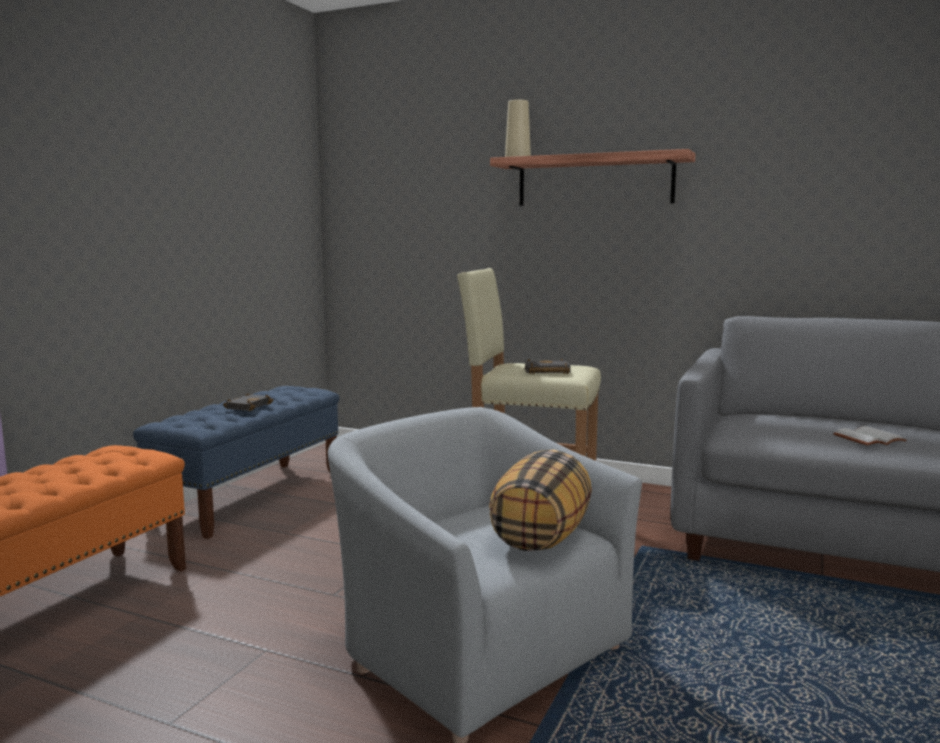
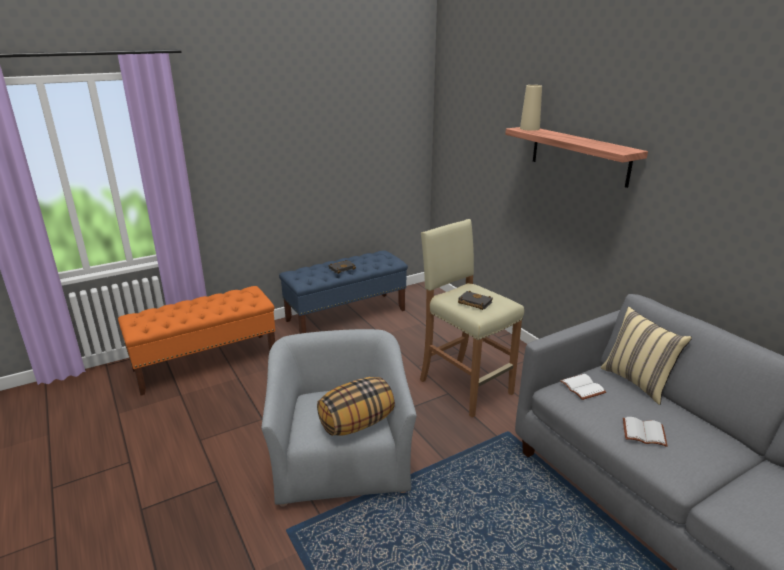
camera: 35 degrees right, 15 degrees up
none -> white book [560,374,606,400]
none -> beige pillow [601,307,692,405]

